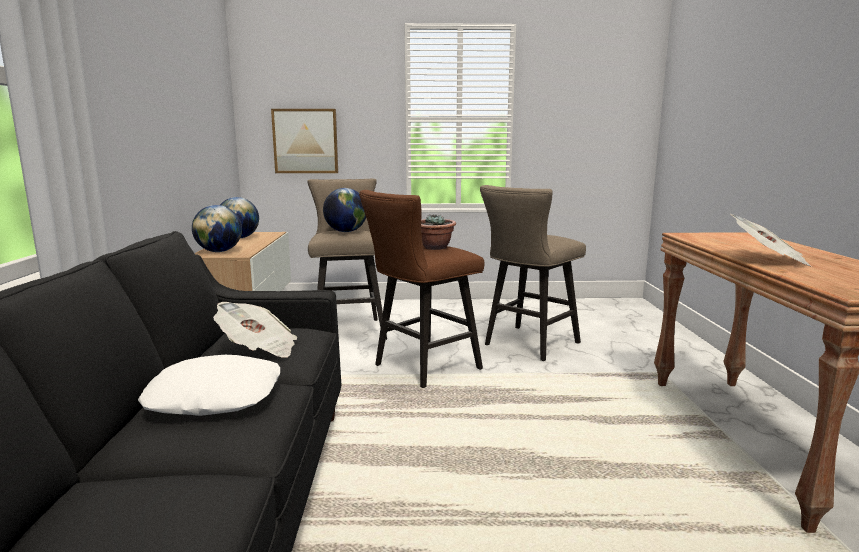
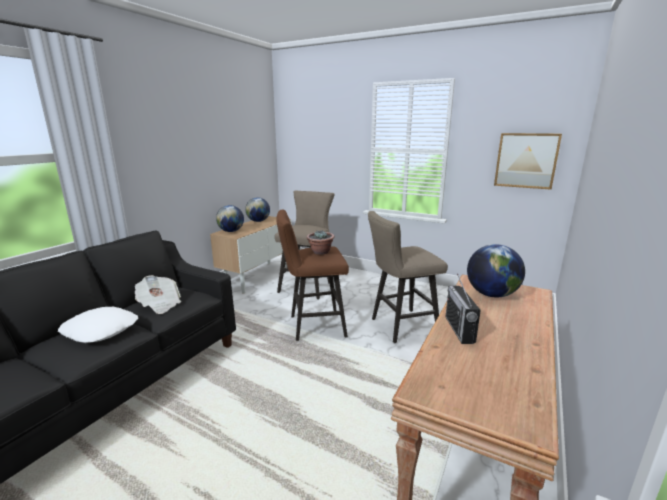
camera: 30 degrees right, 5 degrees up
picture [271,109,338,173] -> picture moved to [494,133,562,190]
globe [323,188,366,232] -> globe moved to [467,244,525,298]
newspaper [730,214,812,267] -> radio [445,274,481,344]

